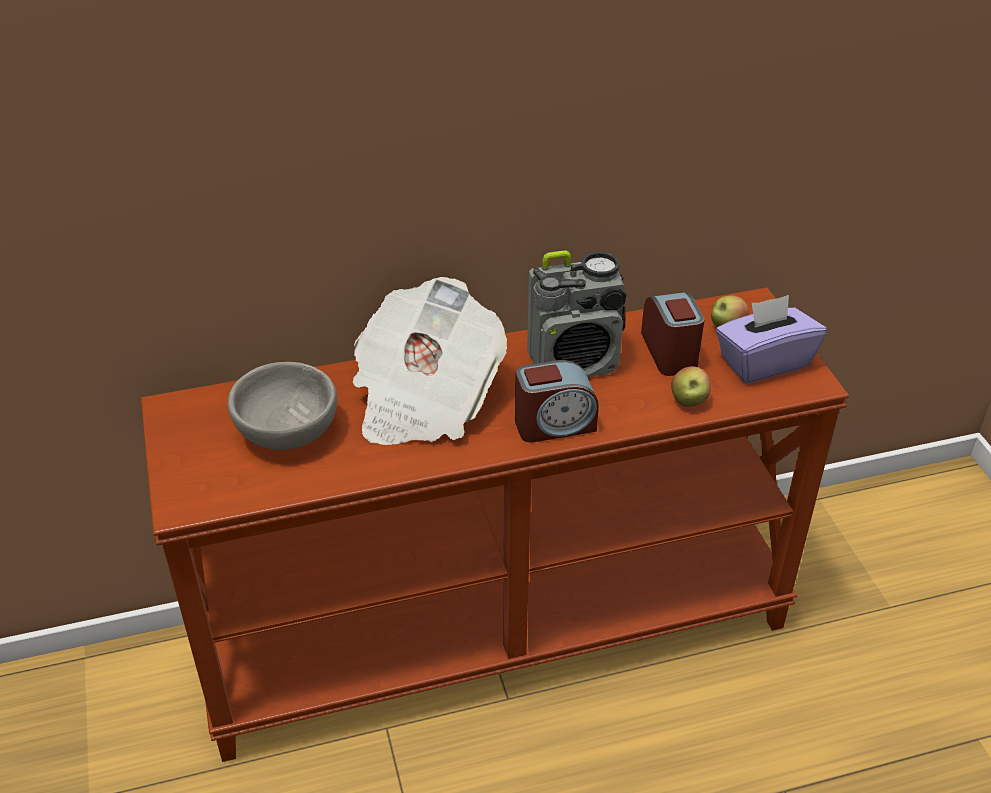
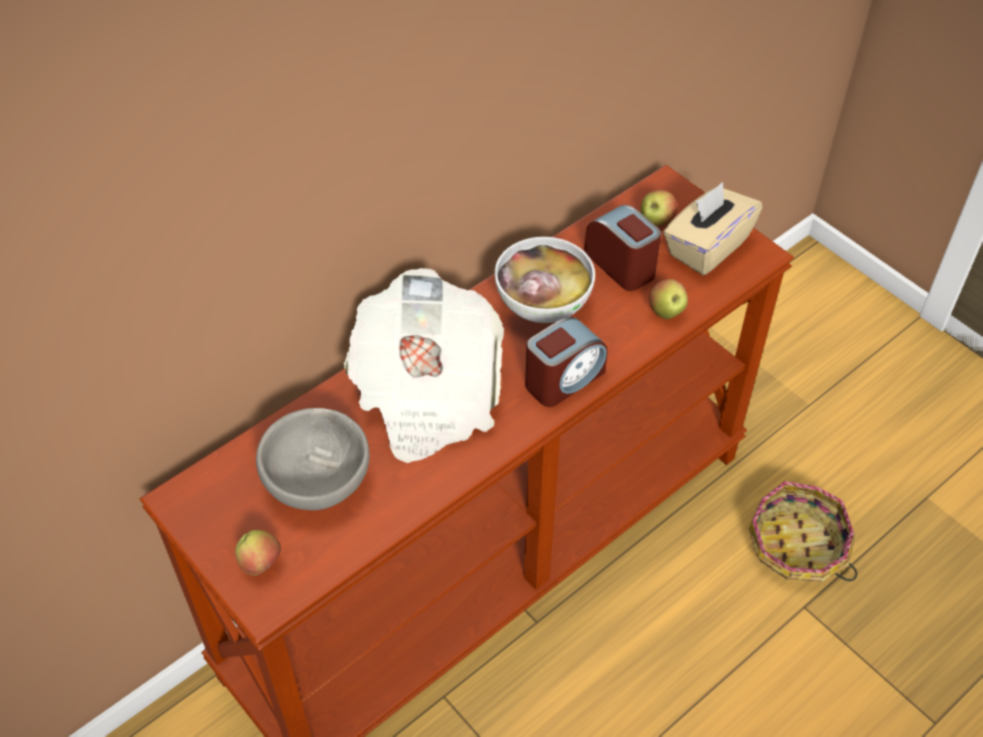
camera: 25 degrees left, 10 degrees up
radio [527,251,626,377] -> bowl [495,237,595,323]
purple tissue box [716,295,826,383] -> beige tissue box [663,182,763,275]
none -> apple [235,530,281,576]
none -> basket [749,481,857,581]

